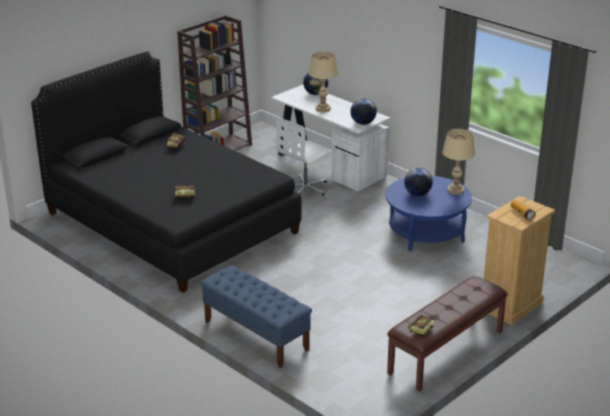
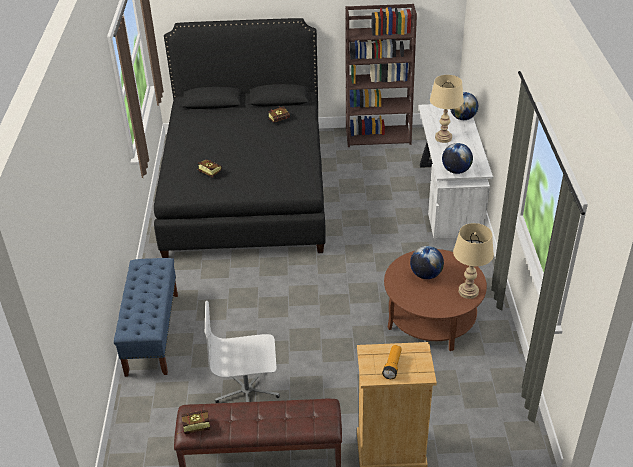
camera: 45 degrees right, 10 degrees up
white office chair [276,117,333,196] -> white office chair moved to [205,301,280,403]
blue coffee table [385,176,472,251] -> brown coffee table [384,249,487,351]

